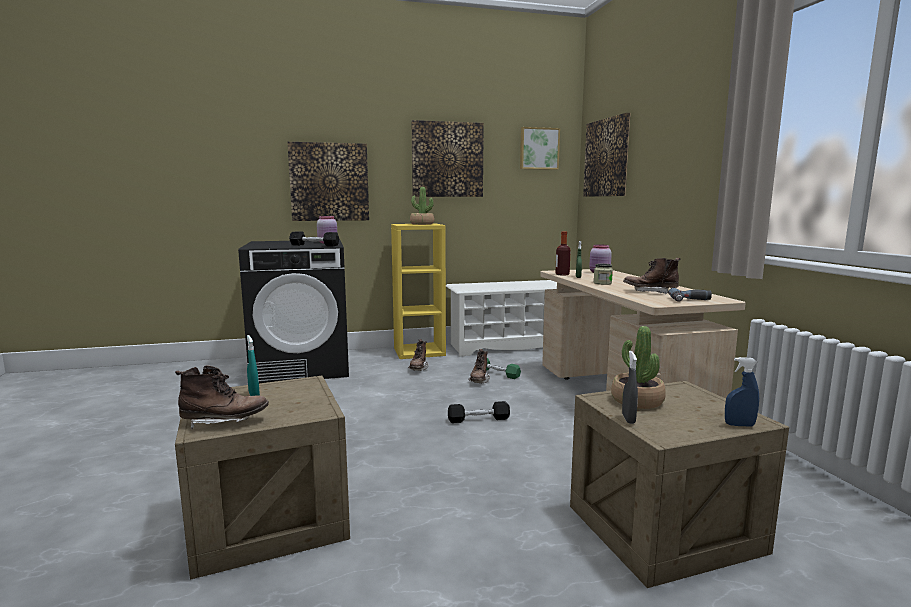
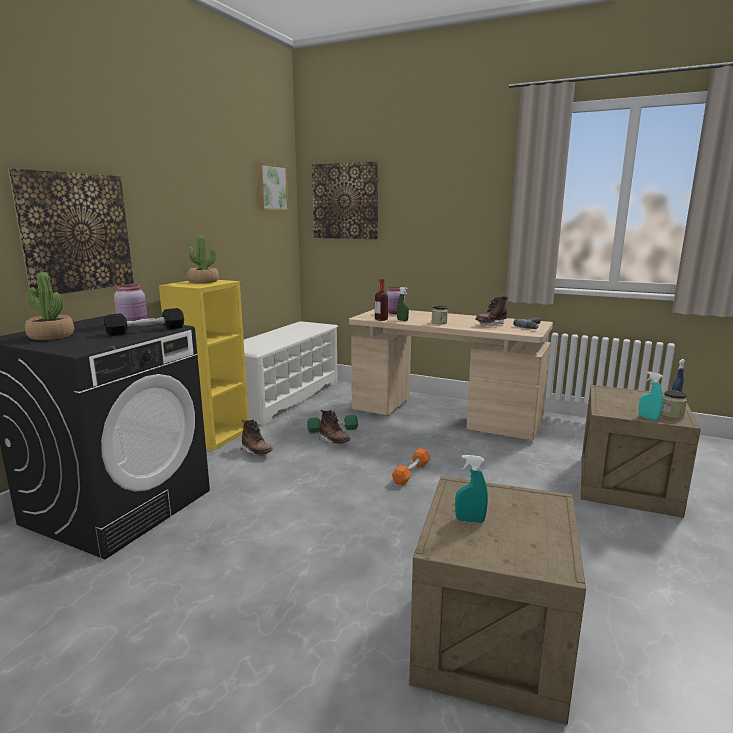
camera: 50 degrees left, 5 degrees up
brown boot [175,365,269,429] -> none
picture [411,120,484,197] -> none
black dumbbell [448,401,510,423] -> orange dumbbell [392,448,430,486]
potted plant [611,326,666,409] -> potted plant moved to [25,272,74,340]
grey spray bottle [622,351,638,424] -> turquoise spray bottle [639,371,663,420]
none -> jar [661,390,687,418]

